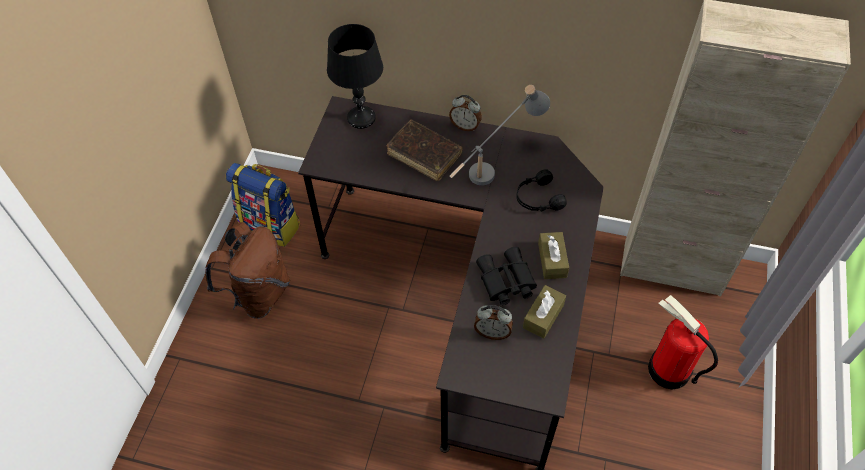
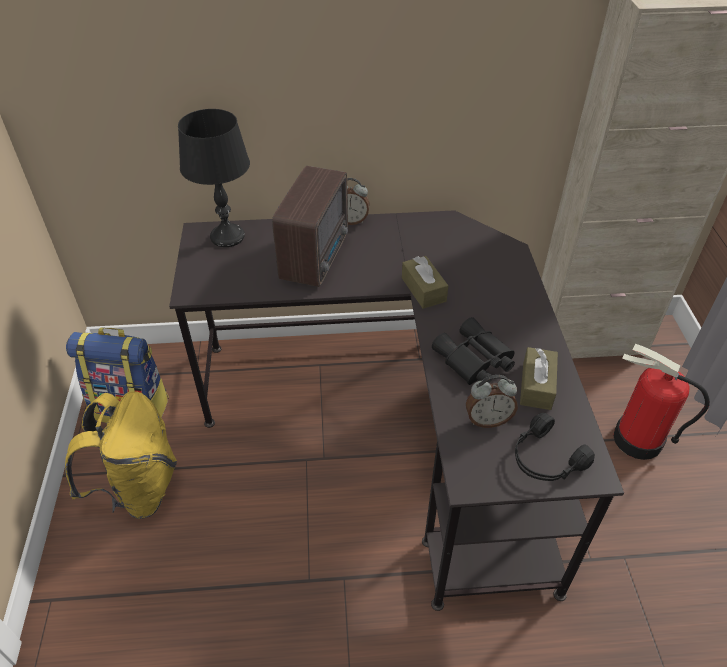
camera: 20 degrees left, 10 degrees down
brown backpack [205,222,290,319] -> yellow backpack [65,392,177,519]
brown book [387,119,462,181] -> radio [272,166,348,287]
grey table lamp [450,85,550,186] -> none
black headphones [516,169,567,212] -> black headphones moved to [515,413,595,481]
brown tissue box [538,232,569,279] -> brown tissue box moved to [402,256,448,309]

